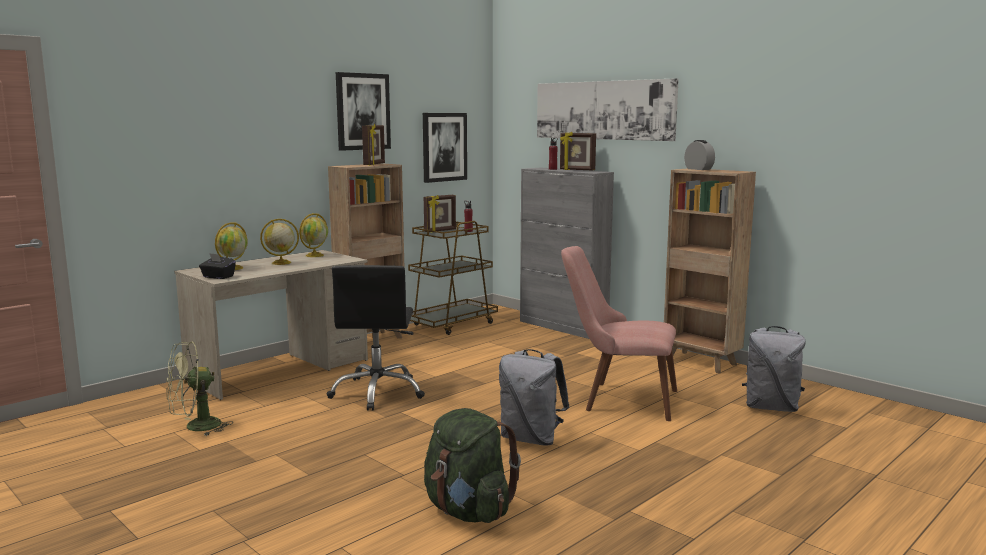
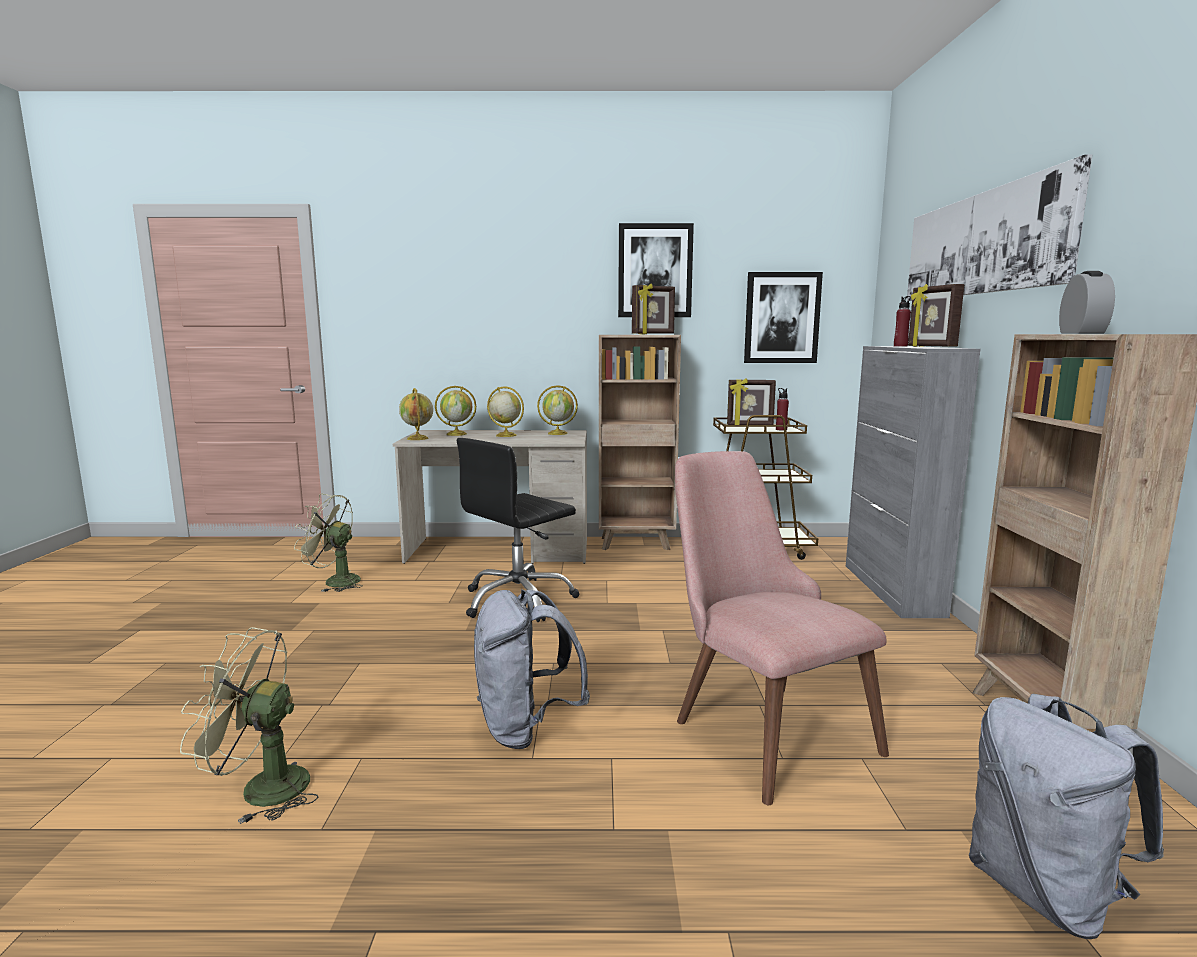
camera: 45 degrees right, 0 degrees up
black tissue box [199,253,236,279] -> globe [399,388,433,440]
green backpack [424,408,521,523] -> green fan [180,627,318,824]

